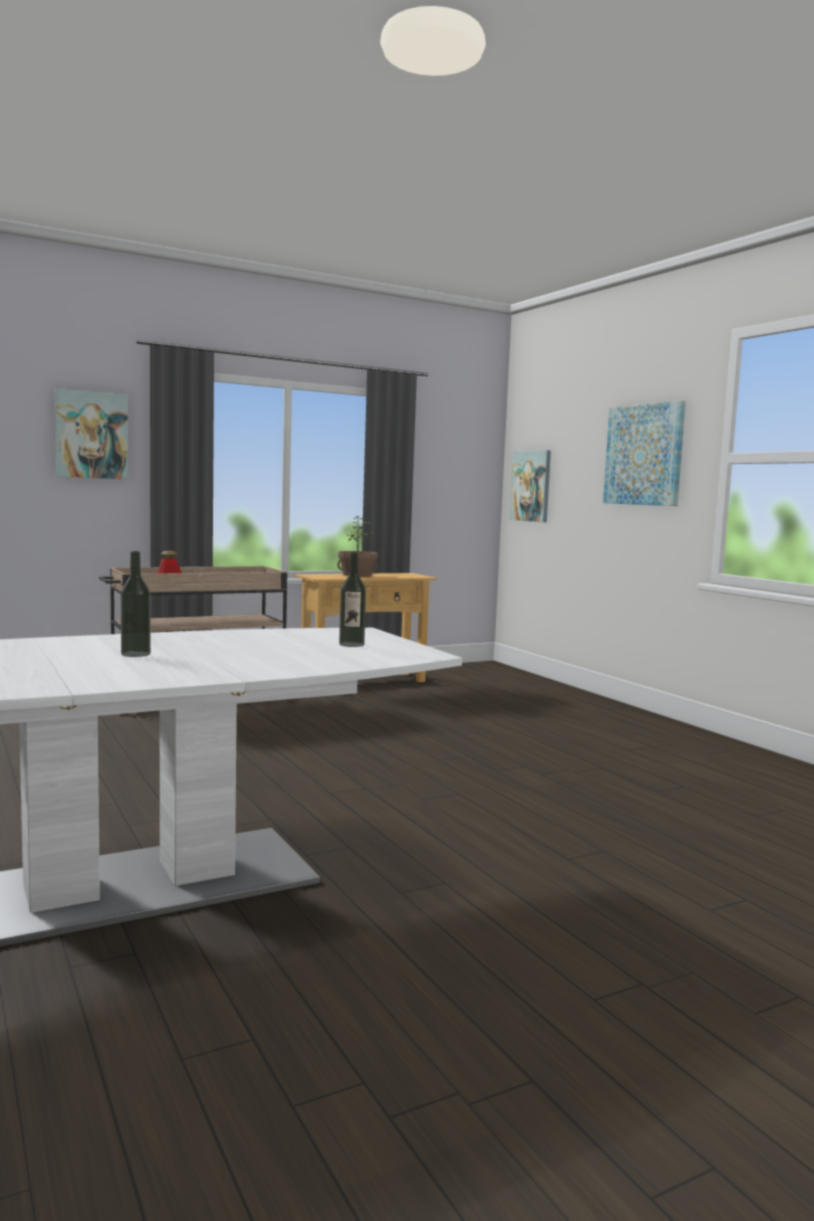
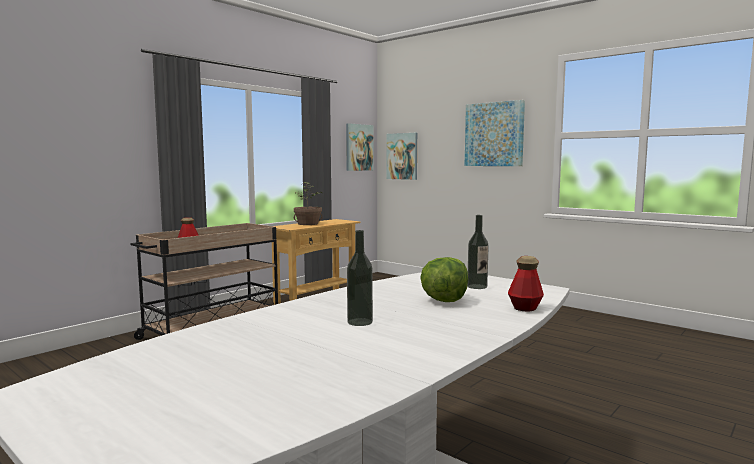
camera: 20 degrees left, 0 degrees up
picture [55,388,128,479] -> picture moved to [346,123,374,171]
none -> lettuce [420,257,468,302]
none -> bottle [508,256,544,312]

